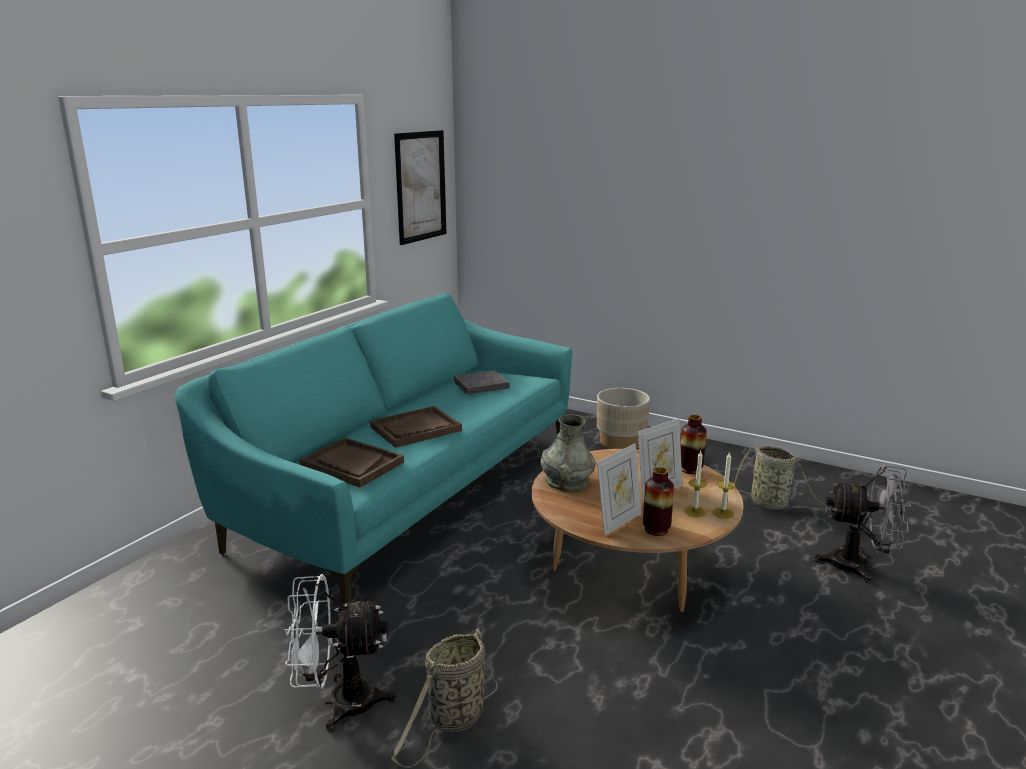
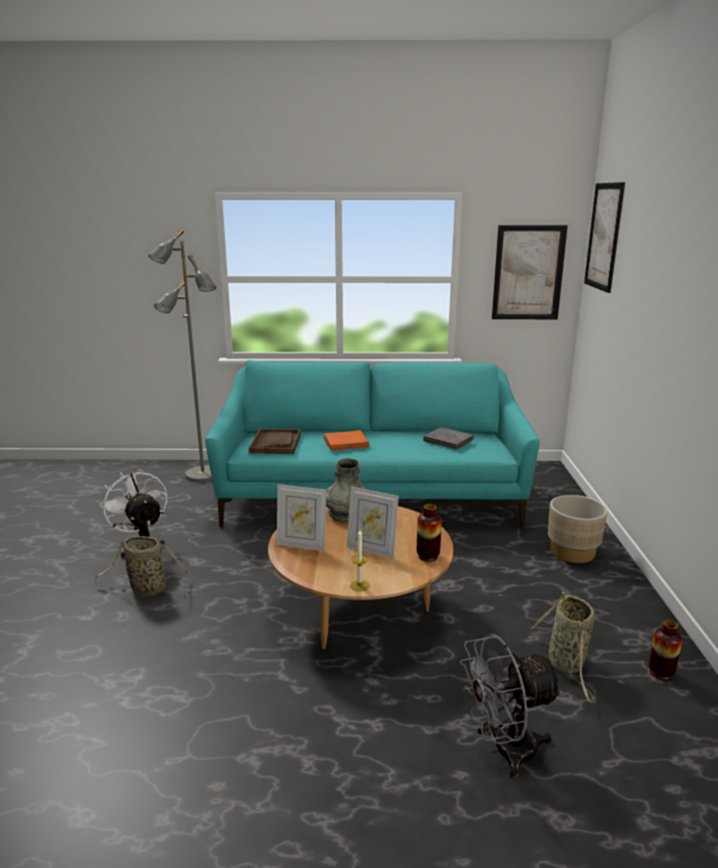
camera: 60 degrees right, 0 degrees up
brown tray [370,406,462,448] -> orange book [324,430,369,451]
vase [643,467,674,536] -> vase moved to [649,620,682,680]
candle [685,451,707,517] -> none
grey fan [814,465,912,583] -> grey fan turned 90 degrees clockwise [460,634,563,779]
none -> grey floor lamp [148,229,216,482]
none -> picture [584,182,625,293]

